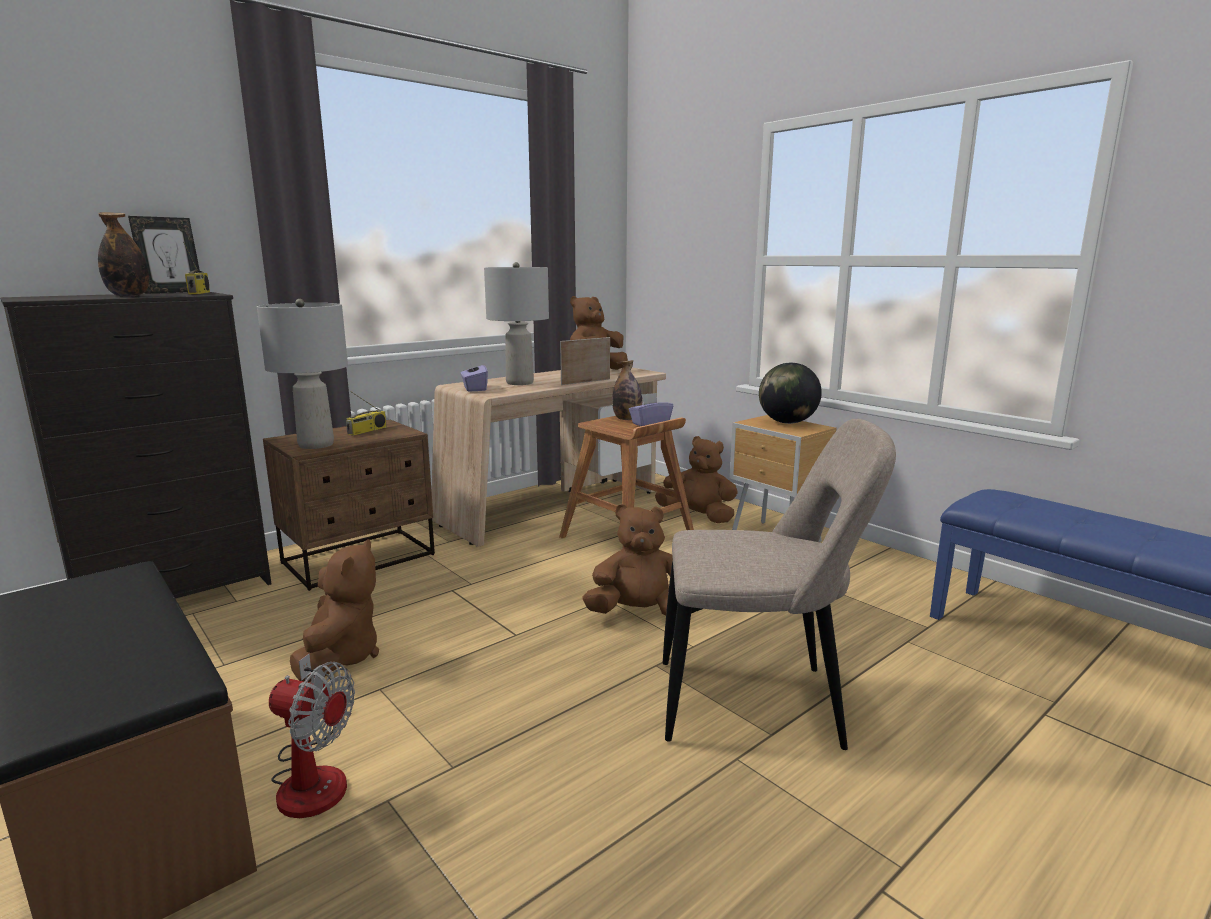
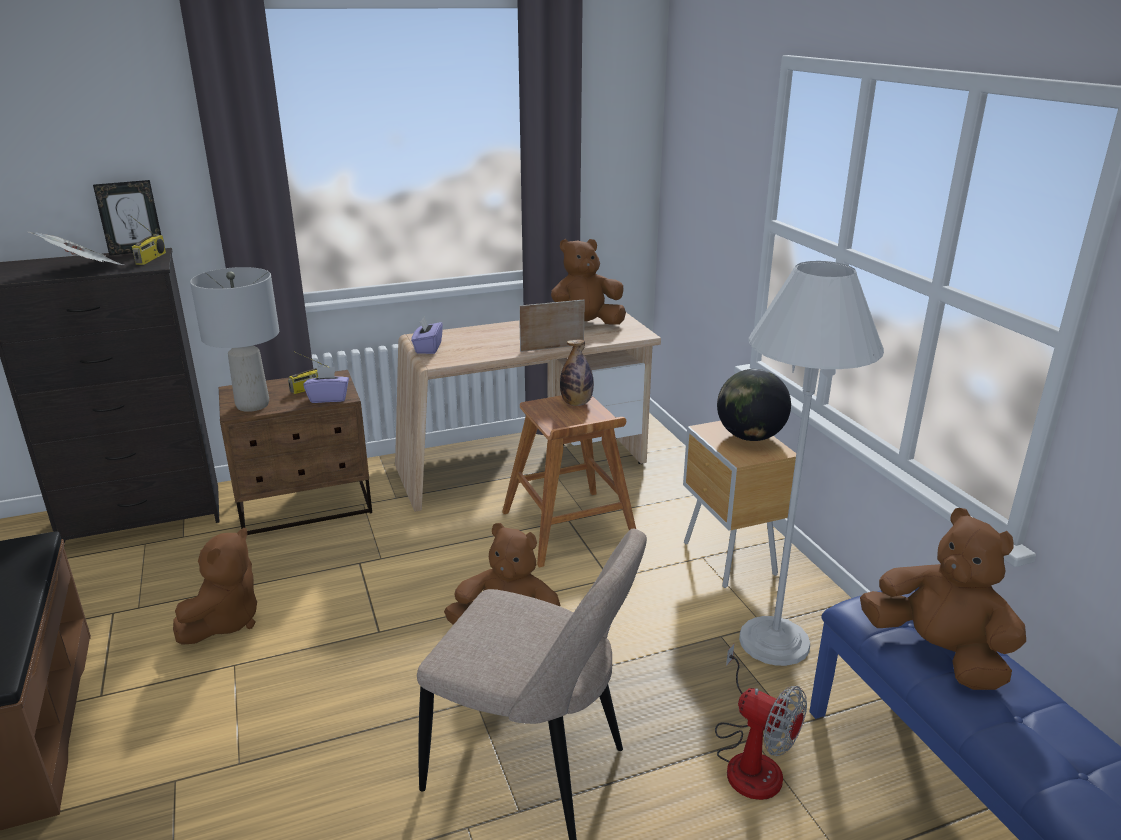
camera: 20 degrees right, 10 degrees up
bottle [98,212,149,297] -> newspaper [29,232,124,265]
fan [269,654,355,818] -> fan moved to [715,644,807,800]
grey table lamp [484,262,549,385] -> none
purple tissue box [629,393,673,426] -> purple tissue box moved to [303,367,349,403]
brown plush toy [655,436,738,523] -> brown plush toy moved to [860,508,1026,690]
none -> white floor lamp [739,261,884,666]

